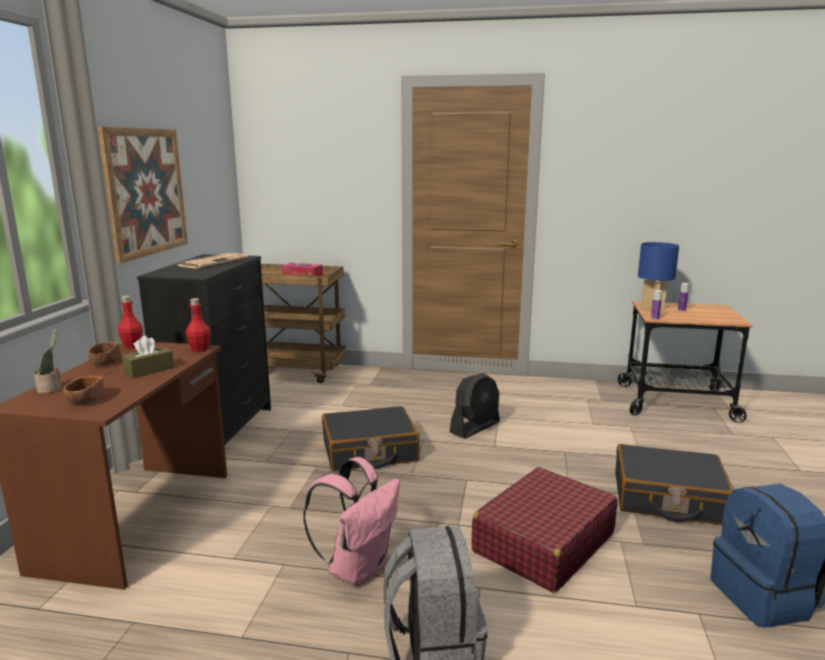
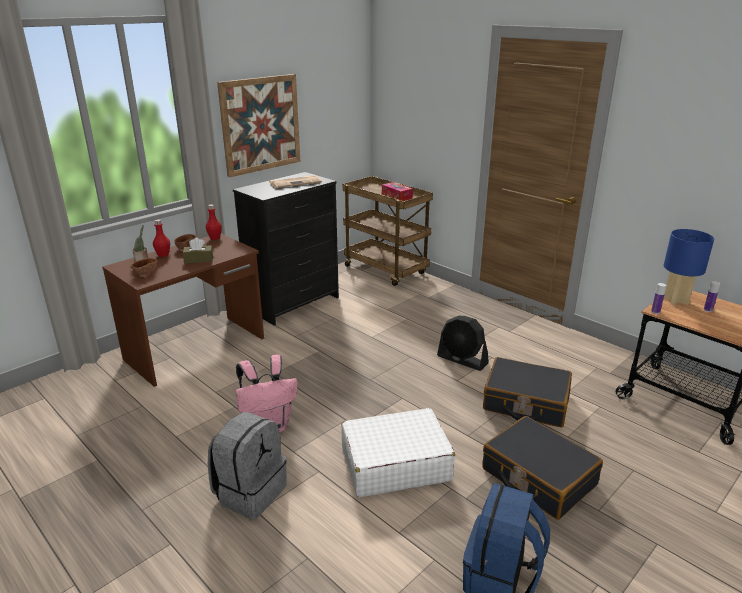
camera: 35 degrees right, 10 degrees up
red bottle [186,298,211,352] -> red bottle moved to [153,219,170,257]
black suitcase [322,406,420,471] -> black suitcase moved to [483,357,572,427]
black fan [450,373,500,439] -> black fan turned 45 degrees clockwise [437,316,489,371]
red suitcase [472,467,618,592] -> white suitcase [341,408,455,497]

